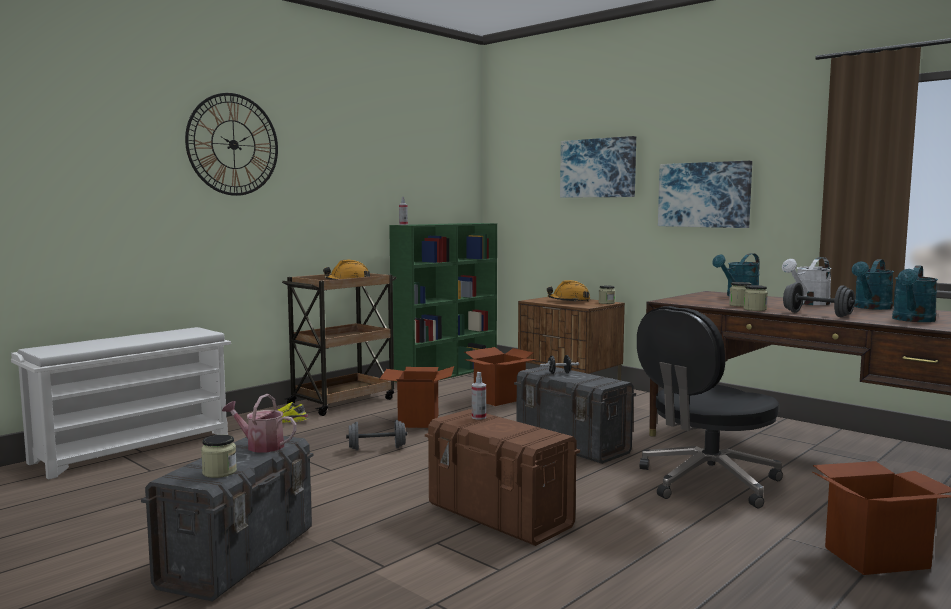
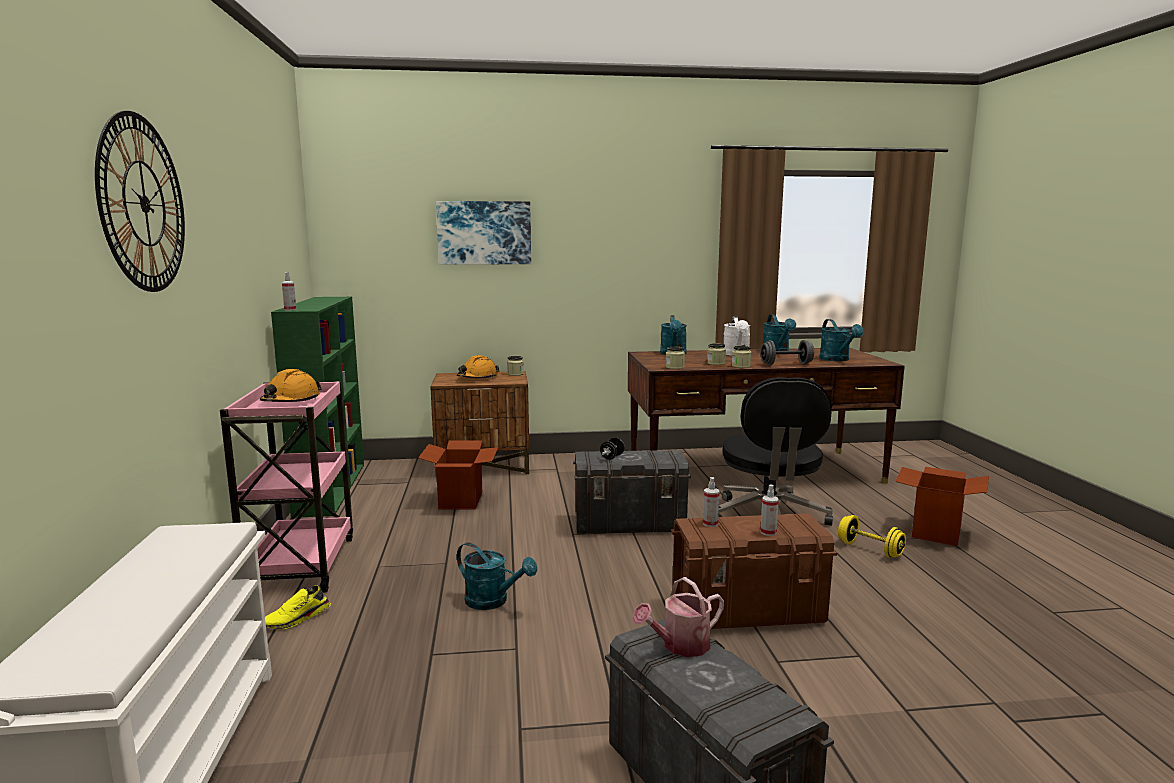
camera: 50 degrees left, 5 degrees up
jar [201,435,237,478] -> jar moved to [666,347,685,369]
brown cart [282,273,396,416] -> pink cart [220,381,353,593]
grey dumbbell [346,420,407,451] -> turquoise watering can [457,542,537,610]
cardboard box [380,366,454,428] -> none
picture [658,161,752,228] -> none
none -> spray bottle [760,485,779,536]
none -> yellow dumbbell [838,515,906,558]

